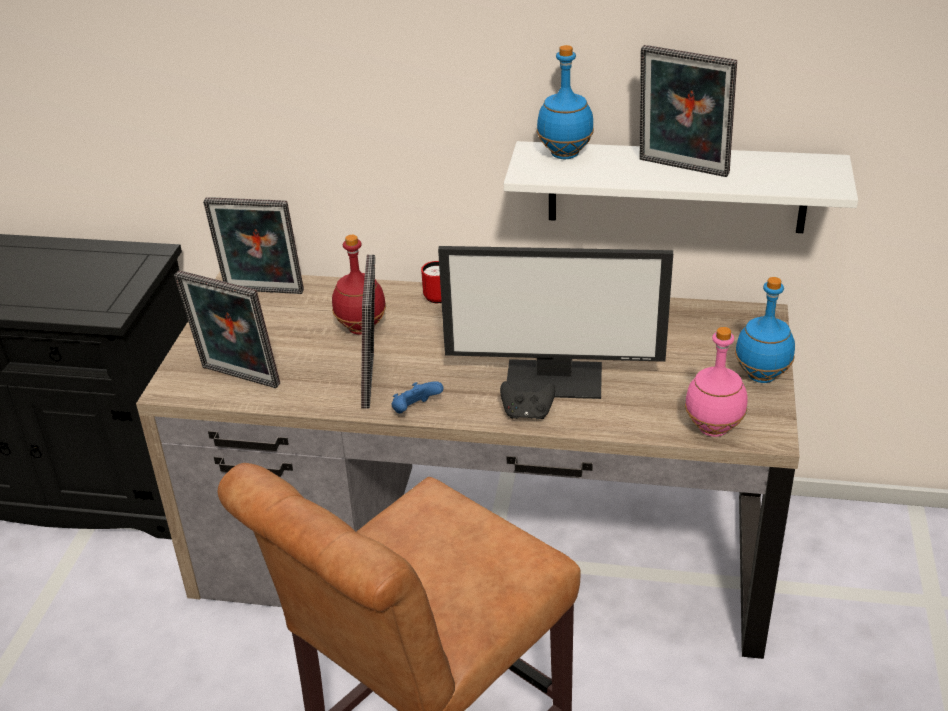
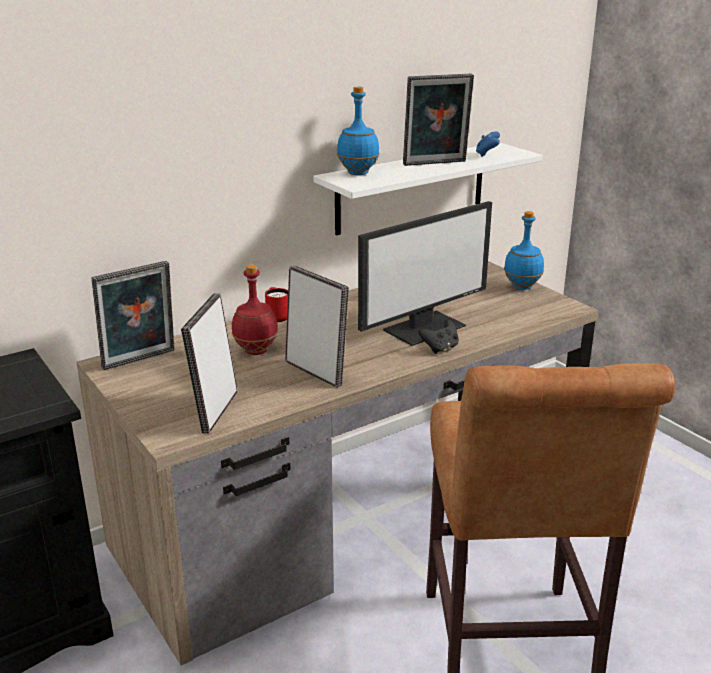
camera: 45 degrees left, 10 degrees down
picture frame [174,271,280,388] -> picture frame turned 120 degrees clockwise [181,293,238,433]
blue game controller [391,381,444,413] -> blue game controller moved to [476,131,500,157]
pink bottle [685,327,748,437] -> none

